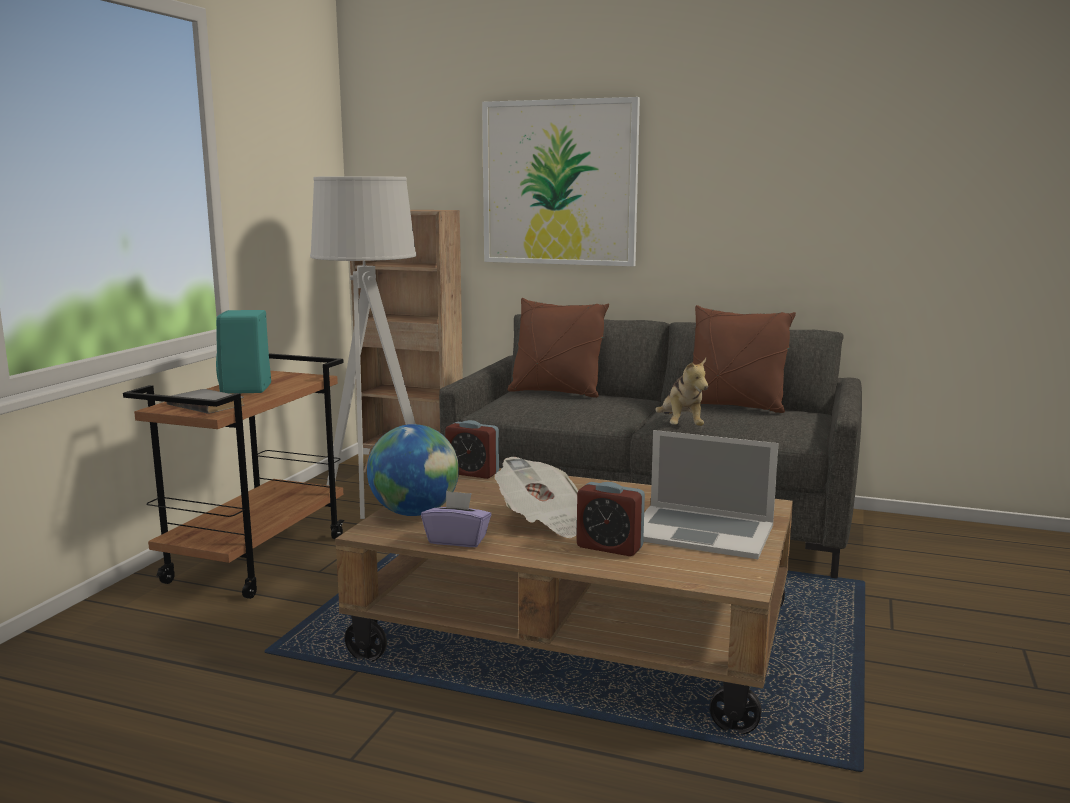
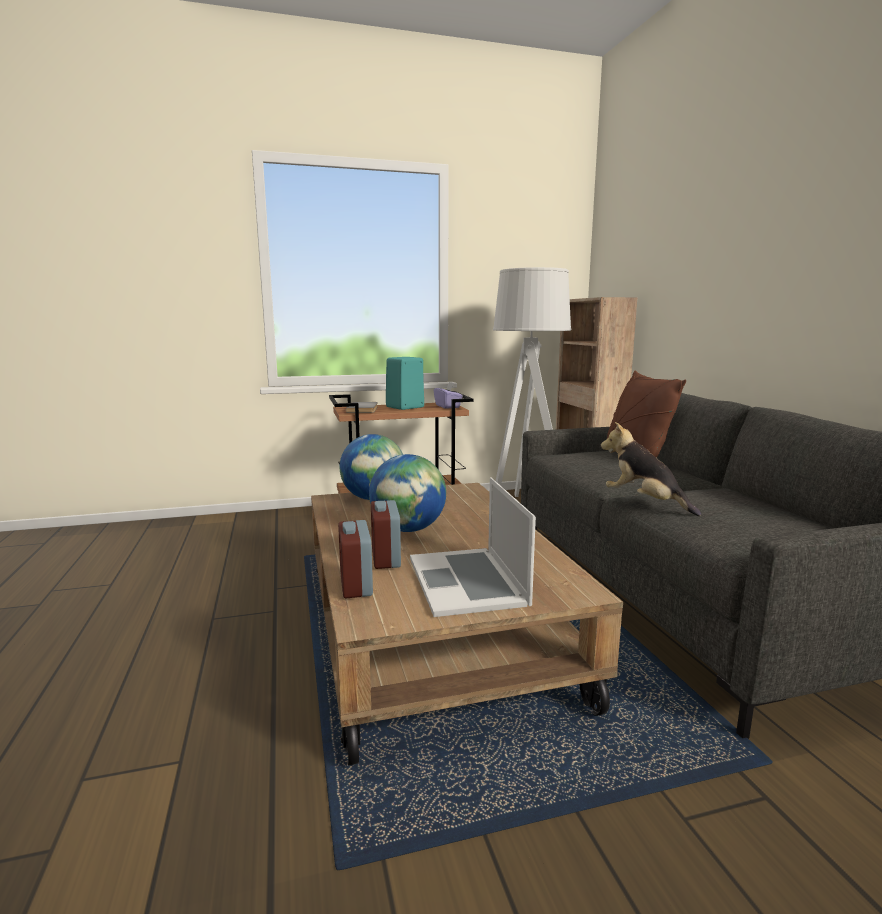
camera: 55 degrees right, 0 degrees up
purple tissue box [421,491,492,547] -> purple tissue box moved to [434,382,463,409]
alarm clock [445,420,499,479] -> alarm clock moved to [338,520,373,598]
picture [482,97,640,266] -> none
newspaper [495,457,578,538] -> globe [369,454,446,532]
plush toy [655,358,708,426] -> plush toy turned 90 degrees clockwise [601,422,701,516]
brown pillow [693,305,796,413] -> none

